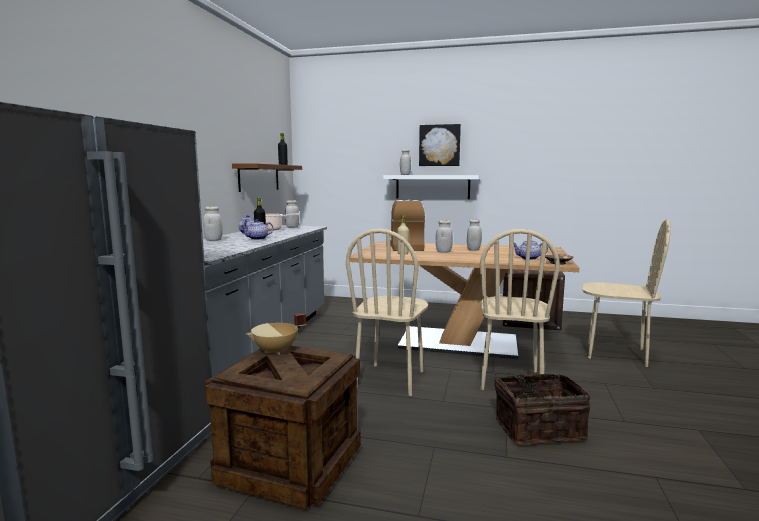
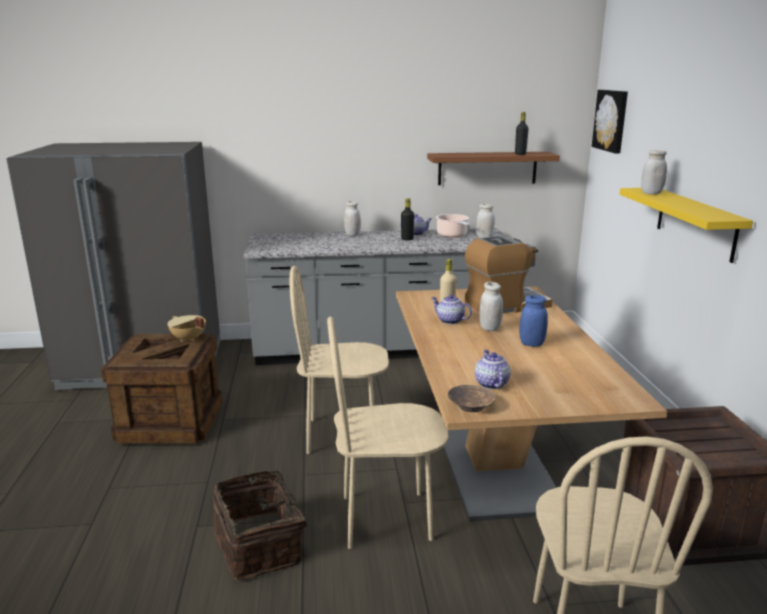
camera: 70 degrees right, 10 degrees up
teapot [241,219,273,240] -> teapot moved to [432,295,472,324]
white shelf [383,175,480,199] -> yellow shelf [620,188,753,263]
picture [419,124,461,166] -> picture moved to [592,90,628,153]
white jar [467,219,482,251] -> blue jar [519,295,548,347]

